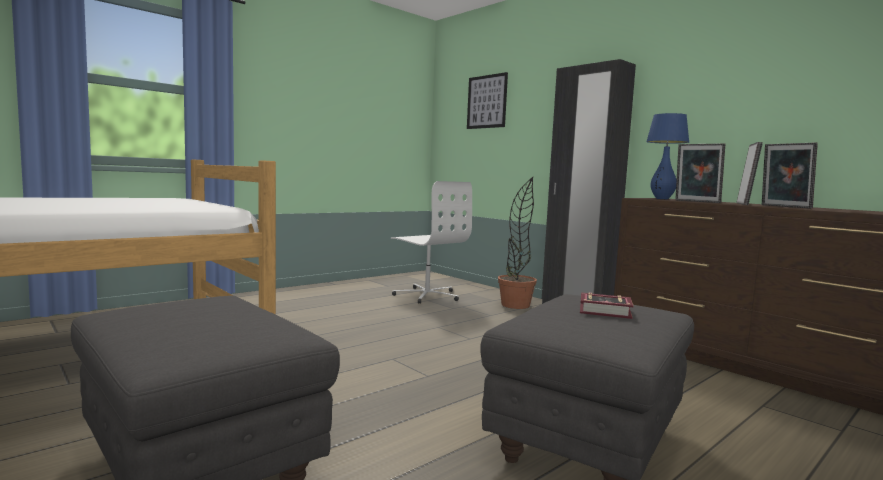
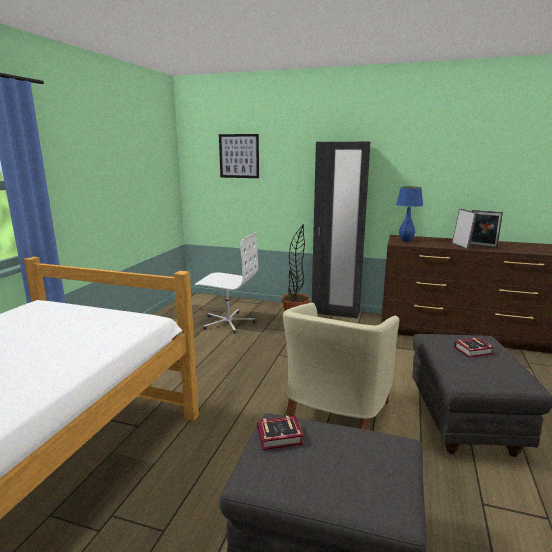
camera: 30 degrees left, 10 degrees up
picture frame [675,143,725,203] -> none
none -> book [257,416,304,450]
none -> beige armchair [283,303,400,430]

